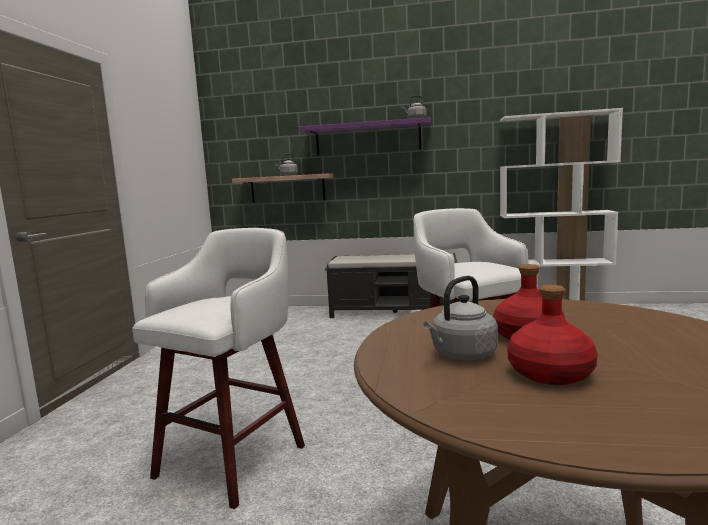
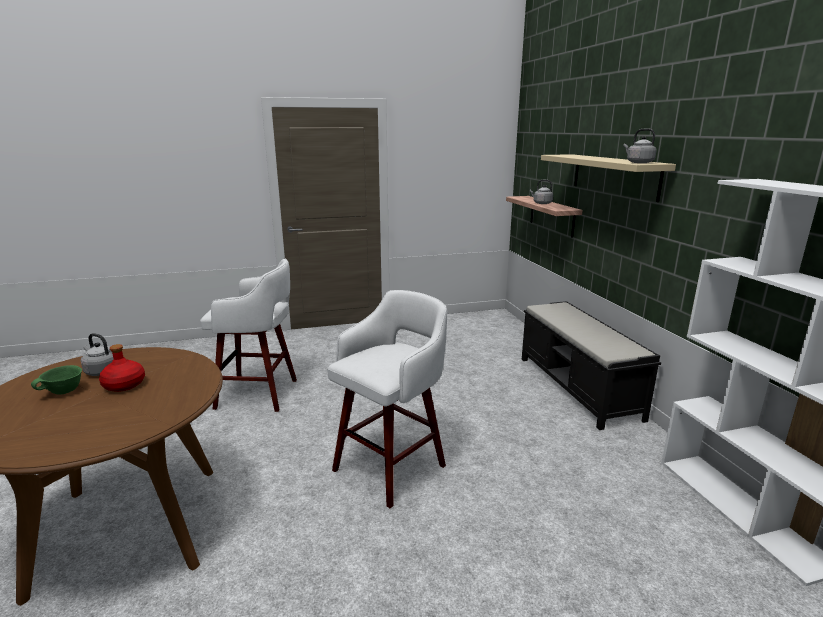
camera: 65 degrees right, 10 degrees up
purple shelf [298,117,431,156] -> beige shelf [541,154,676,202]
red bottle [507,285,598,385] -> green bowl [31,365,82,395]

